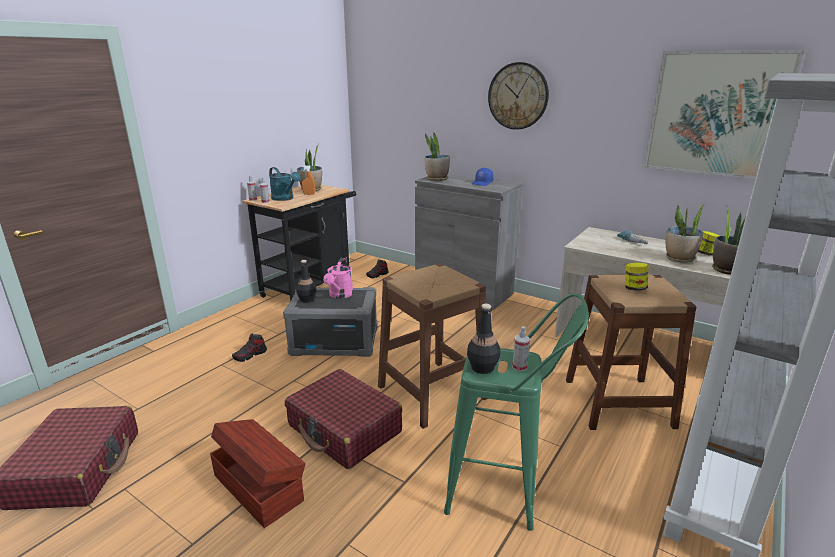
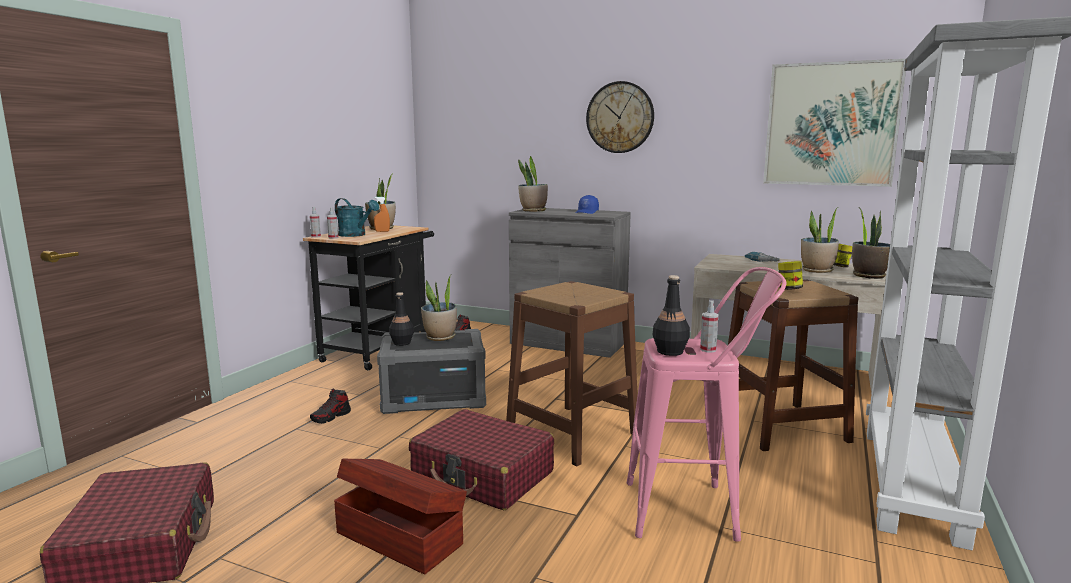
camera: 10 degrees left, 10 degrees down
pink watering can [323,258,353,299] -> potted plant [421,275,457,341]
green stool [444,293,589,531] -> pink stool [627,267,787,542]

